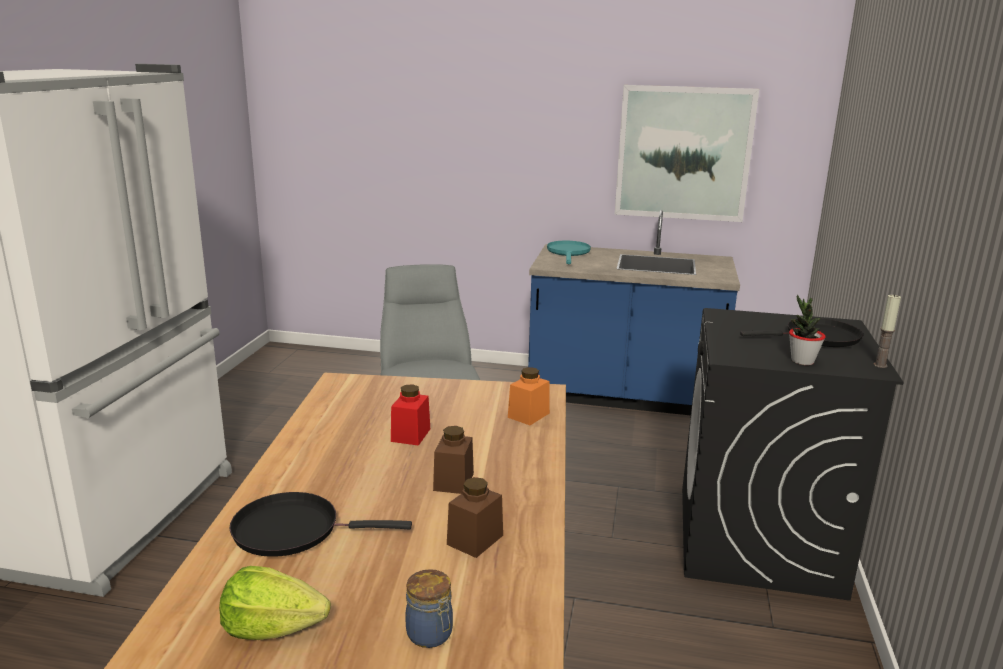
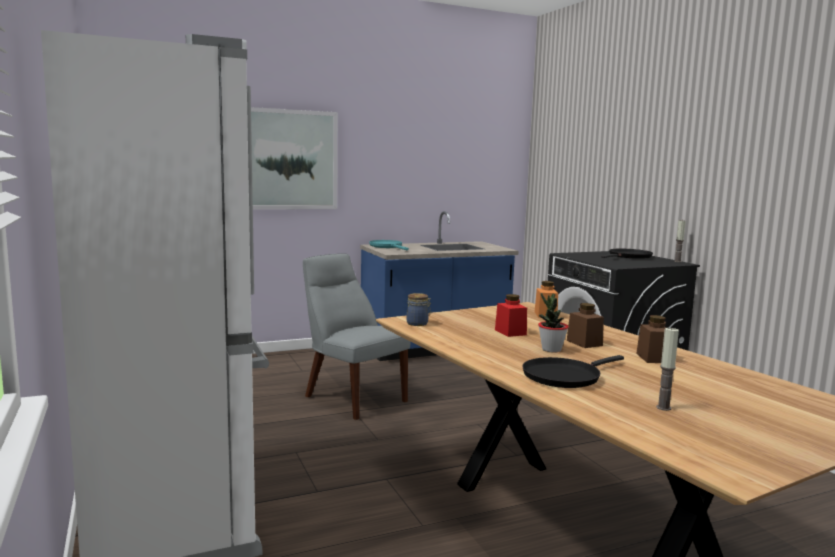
camera: 35 degrees left, 10 degrees down
lettuce [219,566,331,640] -> candle [656,327,679,411]
jar [405,569,453,648] -> jar moved to [406,293,431,326]
picture [615,85,759,222] -> picture moved to [251,107,338,210]
potted plant [789,295,826,365] -> potted plant moved to [538,293,568,353]

